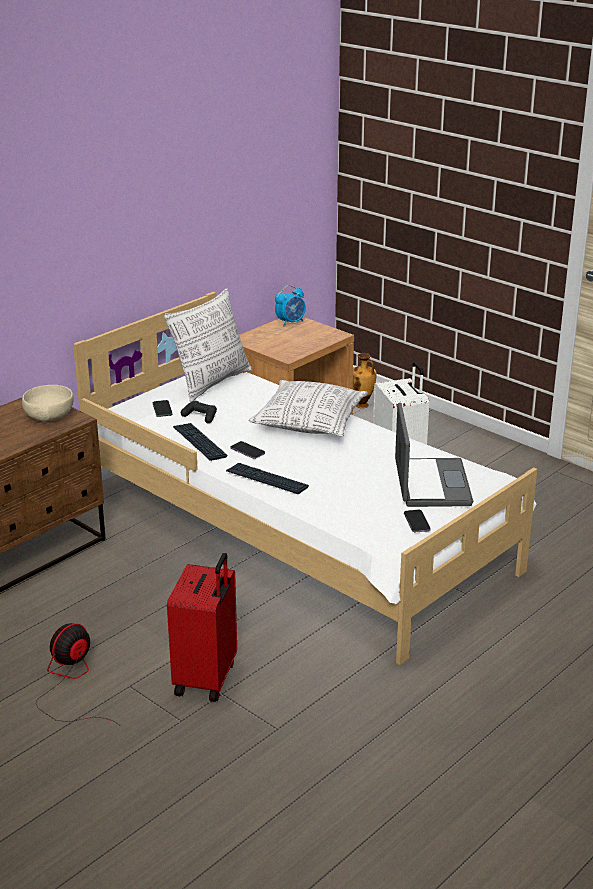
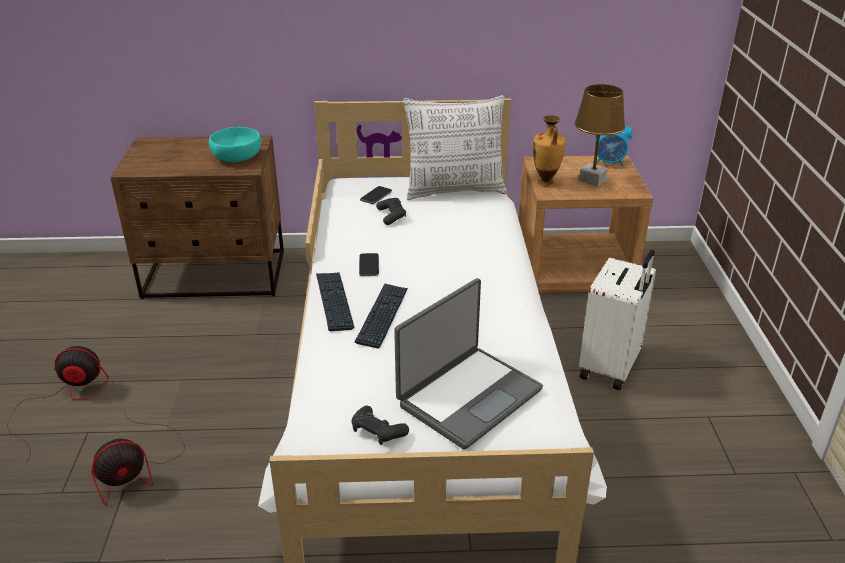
camera: 45 degrees right, 5 degrees up
beige bowl [22,385,74,422] -> turquoise bowl [209,127,261,162]
red suitcase [167,553,237,702] -> fan [91,410,185,505]
keyboard [173,423,228,461] -> keyboard moved to [355,284,408,348]
pillow [249,380,368,436] -> none
vase [353,353,377,408] -> vase moved to [533,115,566,186]
phone [404,510,431,532] -> black game controller [352,405,409,445]
none -> brown table lamp [575,84,625,187]

